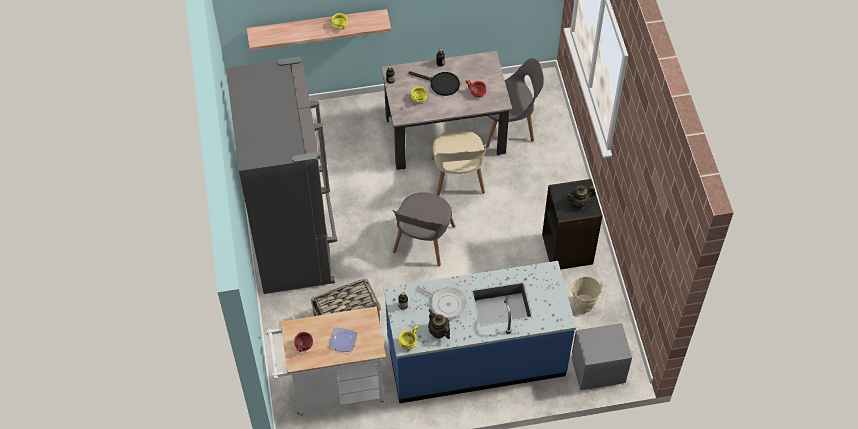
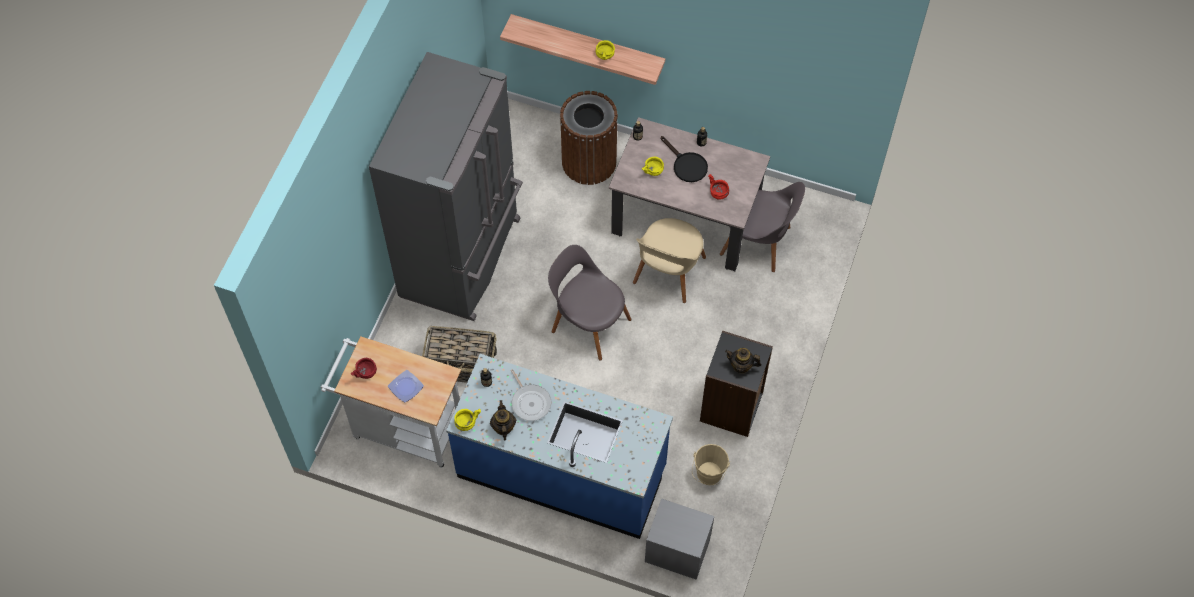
camera: 30 degrees right, 5 degrees up
grey chair [392,192,455,266] -> grey chair turned 75 degrees clockwise [548,245,632,361]
none -> brown trash can [560,91,618,185]

